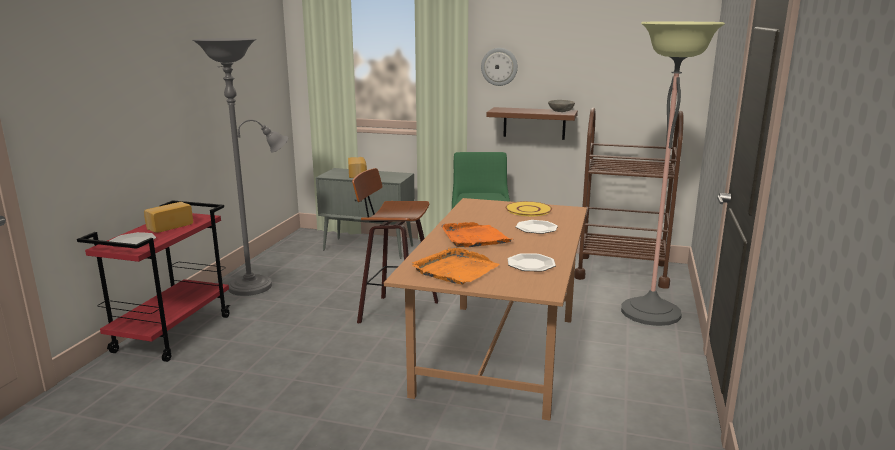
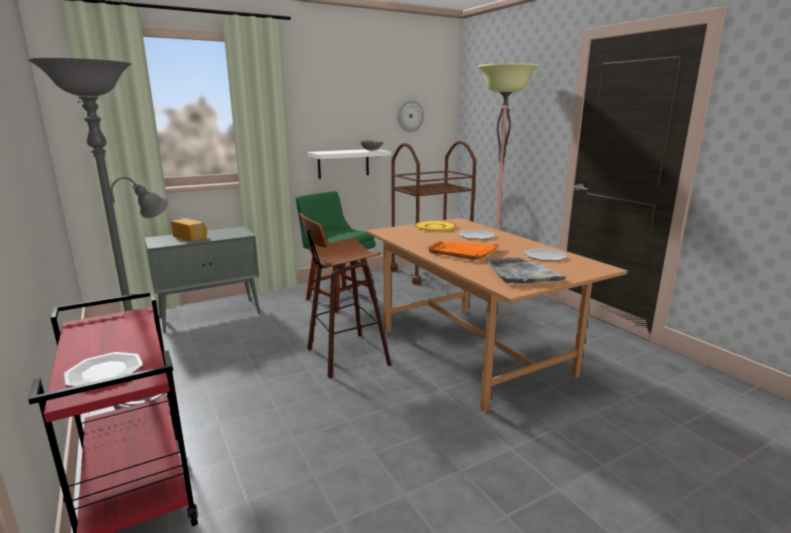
camera: 45 degrees left, 0 degrees up
bread [144,202,193,233] -> none
orange tray [412,247,500,285] -> grey tray [486,258,568,284]
wall clock [481,48,518,86] -> wall clock moved to [397,100,424,132]
brown shelf [486,107,578,140] -> white shelf [308,149,391,179]

